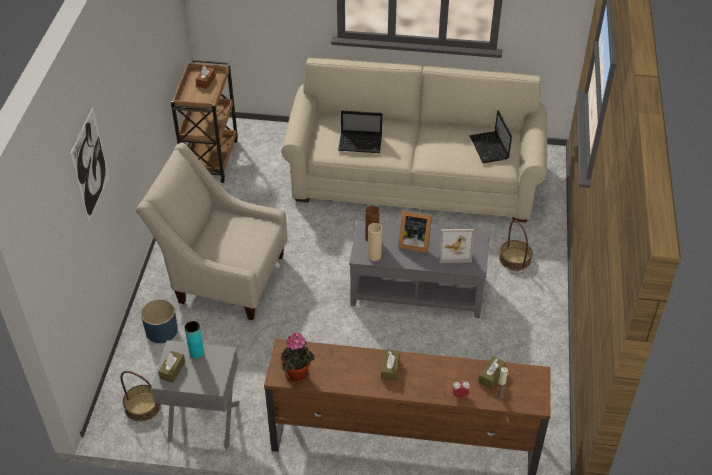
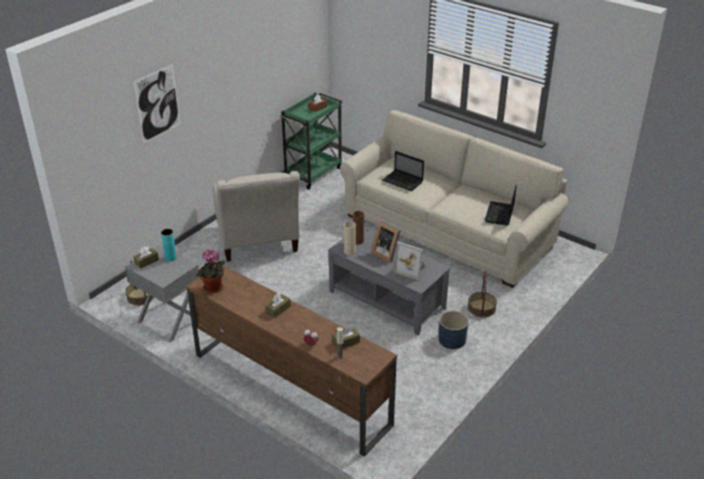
camera: 30 degrees right, 10 degrees down
beige armchair [136,142,287,320] -> beige armchair turned 150 degrees counterclockwise [213,171,300,262]
blue planter [141,299,178,343] -> blue planter moved to [438,311,469,349]
brown cart [171,60,238,183] -> green cart [280,93,342,189]

